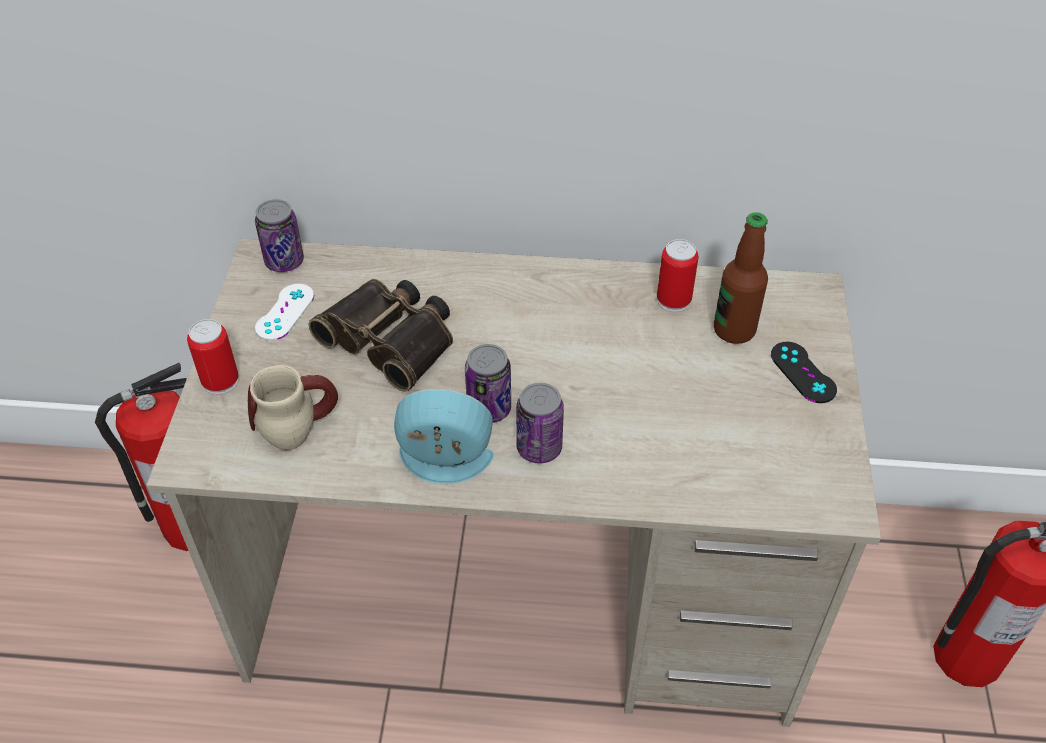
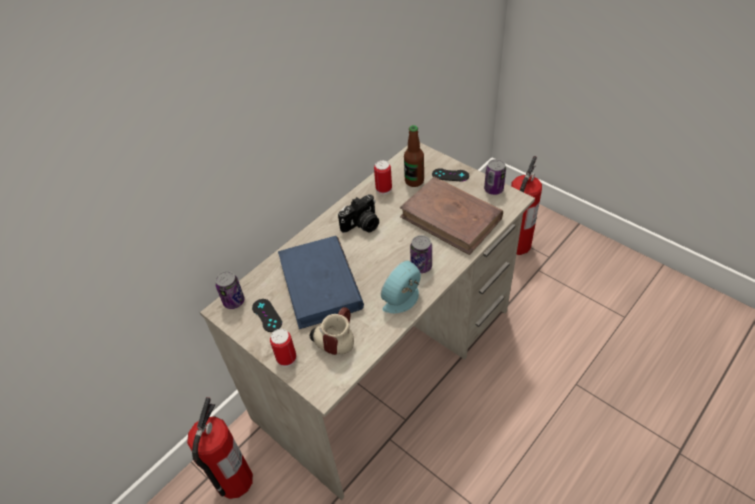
camera: 50 degrees left, 0 degrees up
white game controller [255,284,314,341] -> black game controller [252,299,282,332]
binoculars [308,279,453,392] -> blue book [278,236,364,329]
can [465,344,511,423] -> can moved to [484,159,506,195]
none -> camera [338,194,379,233]
none -> brown book [400,177,503,255]

